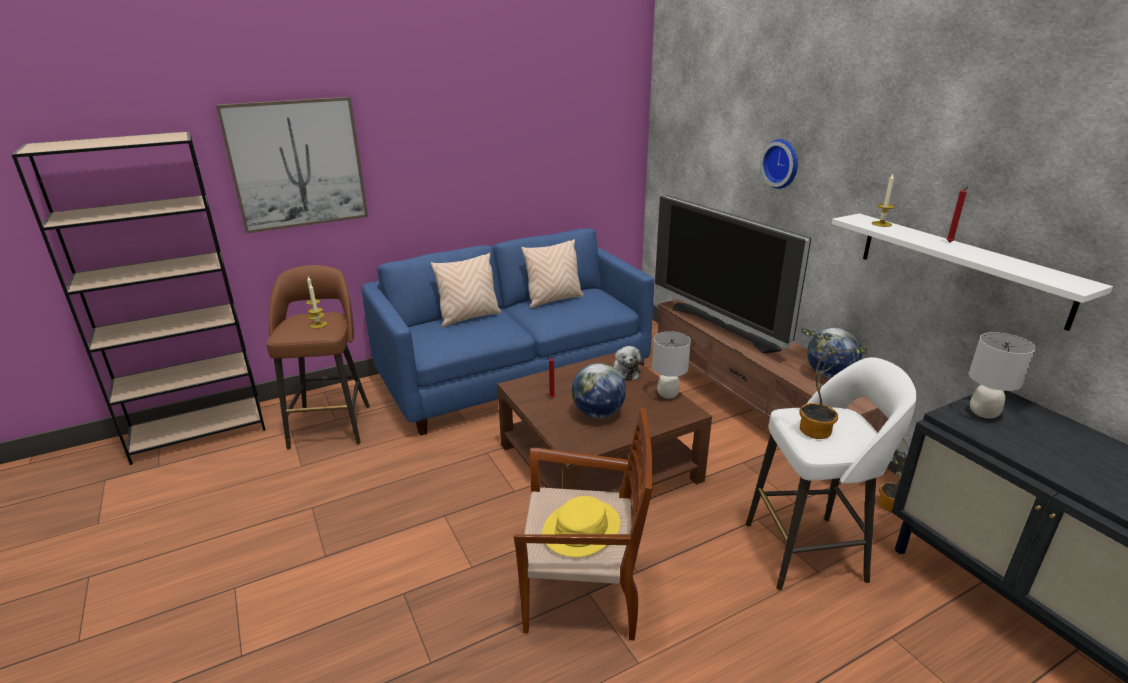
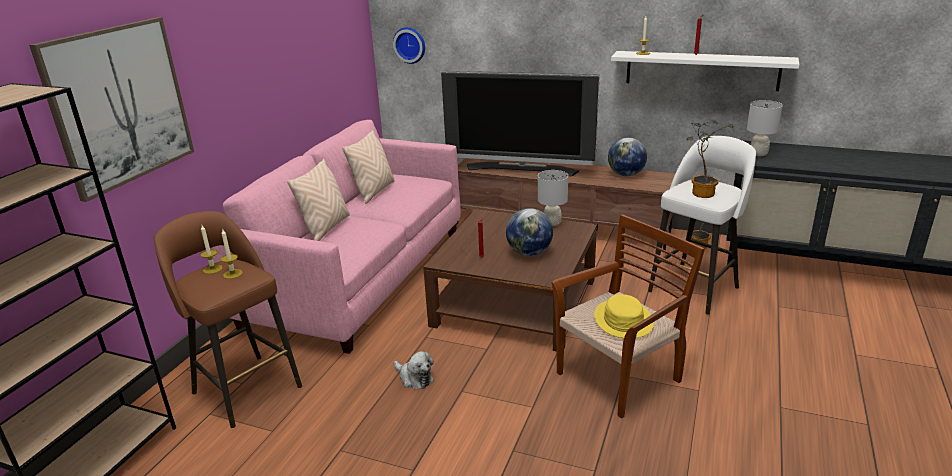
camera: 40 degrees left, 0 degrees up
blue sofa [362,228,654,436] -> pink sofa [210,120,461,354]
plush toy [613,346,644,381] -> plush toy moved to [394,351,434,389]
wall clock [760,139,798,189] -> wall clock moved to [393,27,425,64]

